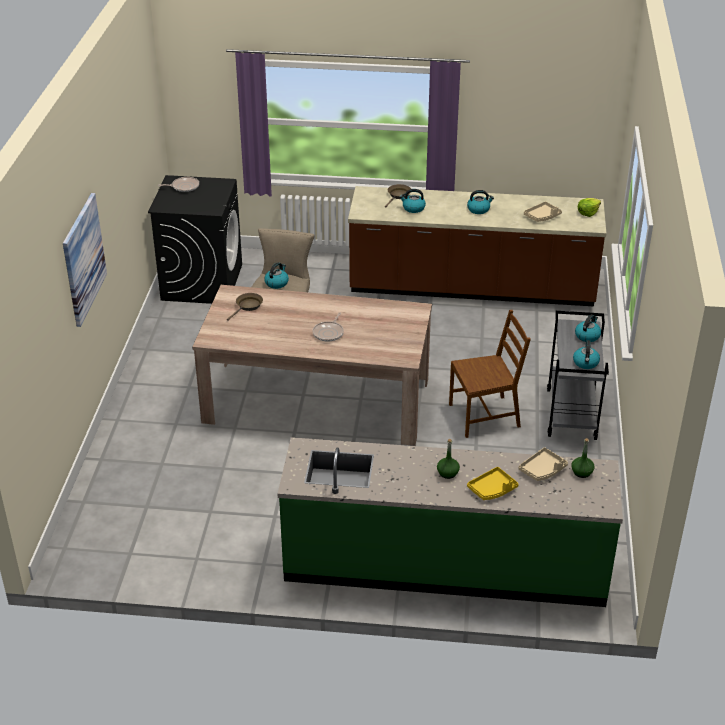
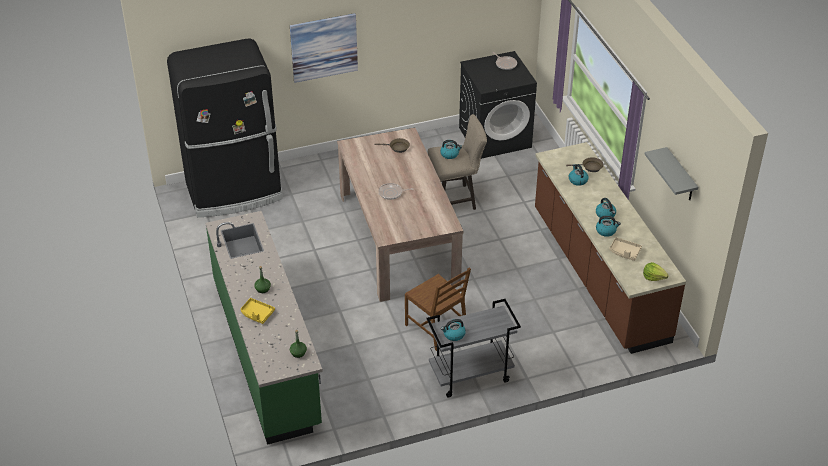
camera: 65 degrees right, 5 degrees up
beige tray [518,447,568,481] -> none
kettle [575,314,601,342] -> kettle moved to [596,216,621,237]
none -> black fridge [167,39,282,217]
none -> grey shelf [645,147,698,200]

